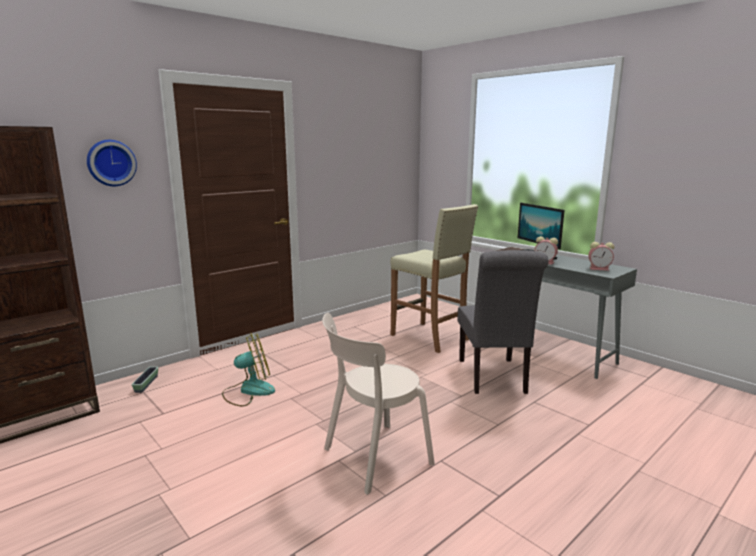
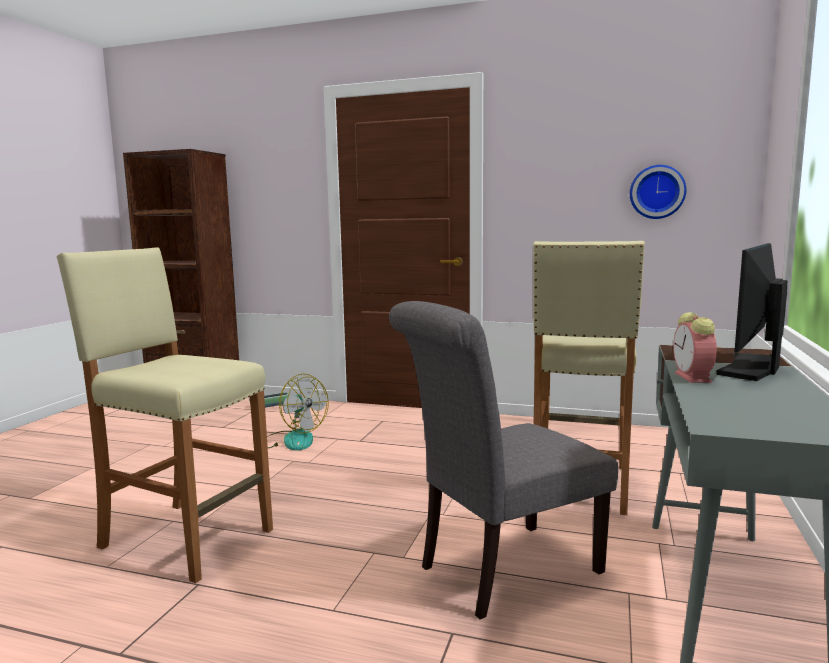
camera: 60 degrees right, 5 degrees down
wall clock [87,140,137,186] -> wall clock moved to [630,165,686,219]
beige chair [322,313,435,495] -> beige stool [57,247,273,583]
alarm clock [588,242,614,271] -> none

